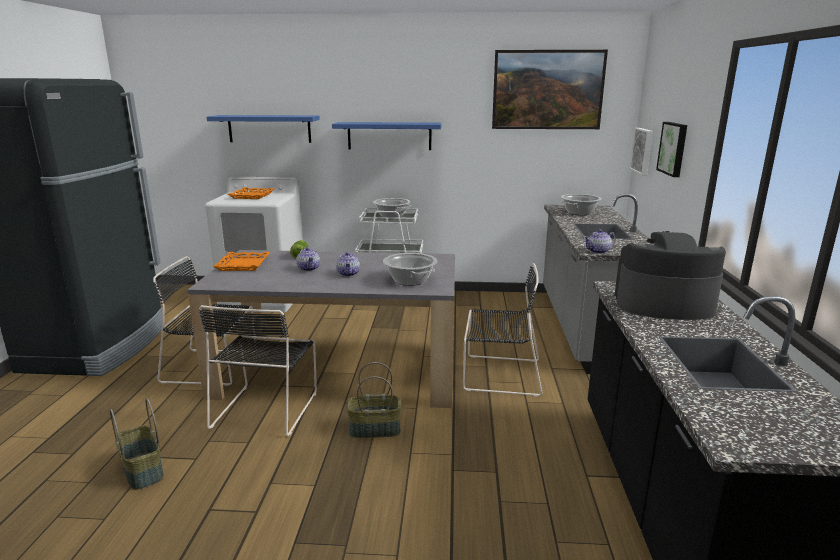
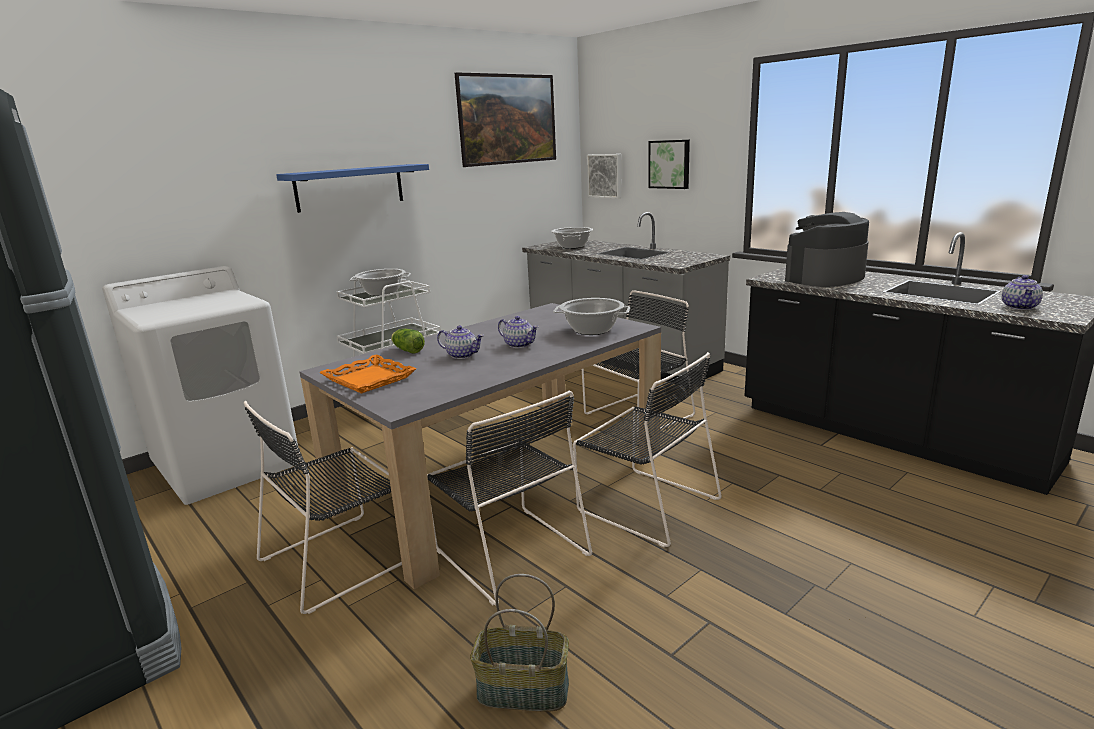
camera: 45 degrees left, 0 degrees up
blue shelf [207,115,320,143] -> none
orange tray [228,187,274,199] -> none
basket [347,362,401,438] -> black chair [573,352,722,547]
teapot [584,229,616,254] -> teapot moved to [1002,275,1043,310]

